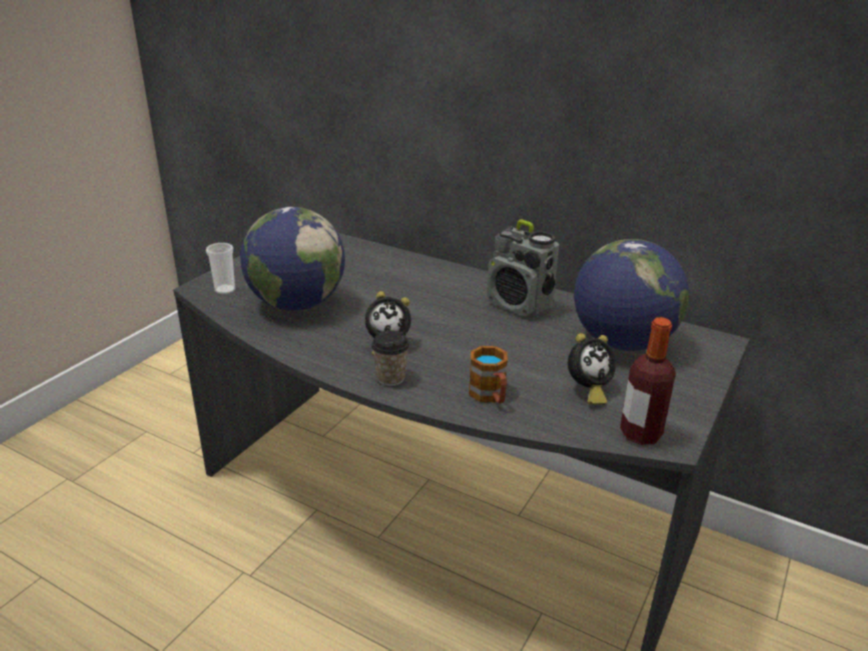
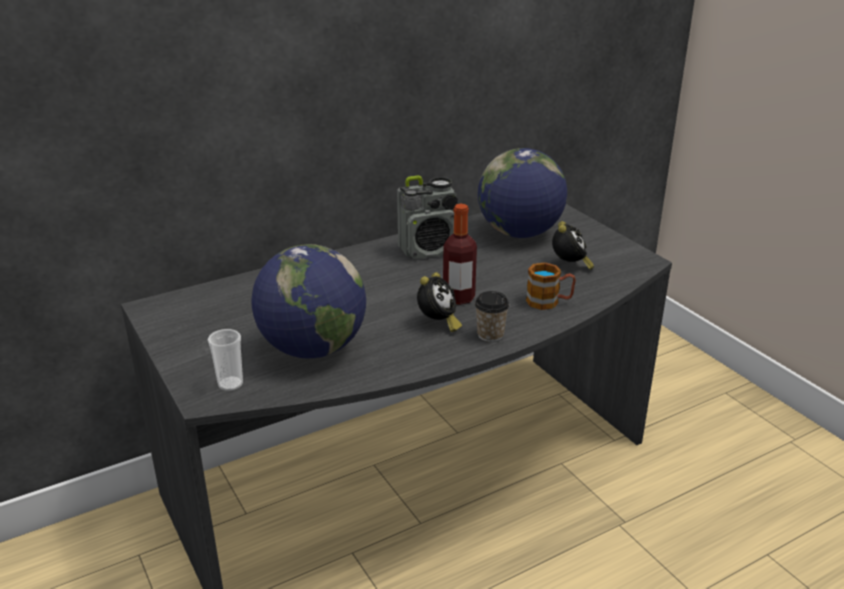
camera: 60 degrees left, 0 degrees up
bottle [620,317,676,445] -> bottle moved to [443,204,477,305]

